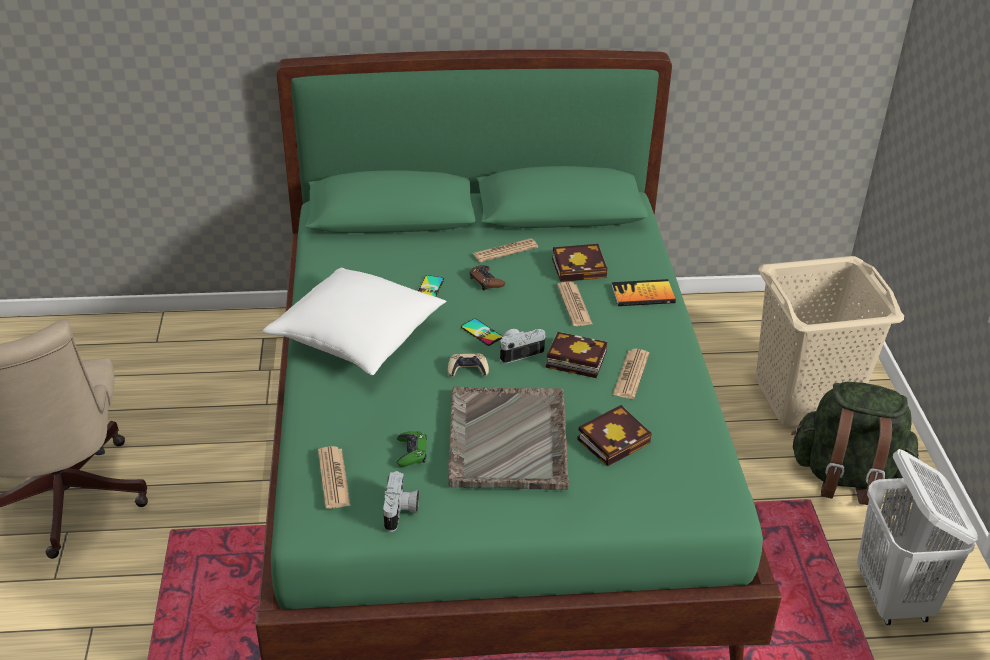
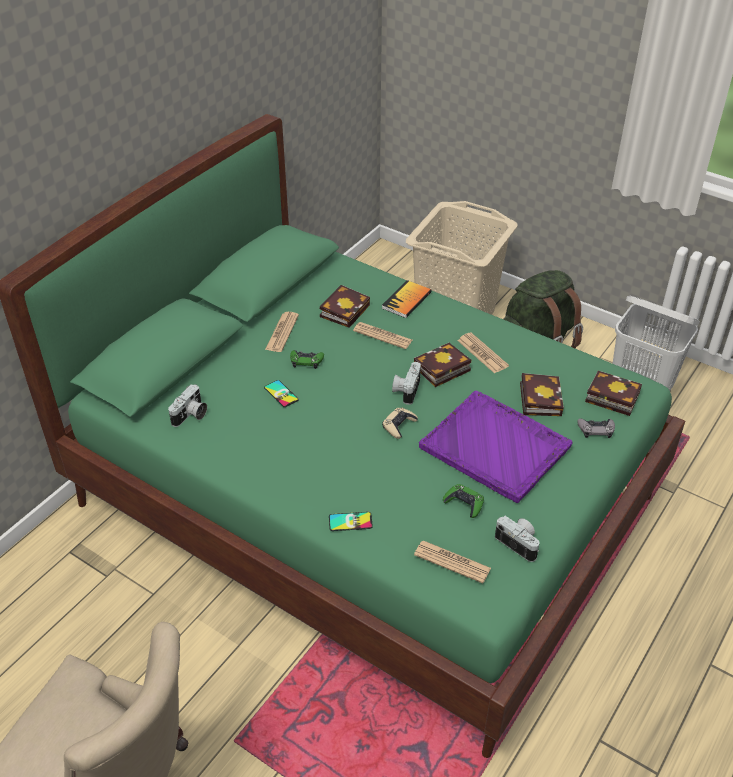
camera: 50 degrees left, 5 degrees up
white pillow [262,268,446,375] -> none
grey tray [448,386,569,490] -> purple tray [419,390,573,503]
phone [461,319,502,346] -> phone moved to [329,512,373,531]
brown game controller [470,265,505,291] -> green game controller [290,350,324,369]
none -> camera [168,384,207,427]
none -> grey game controller [578,418,615,438]
none -> book [585,371,642,416]

